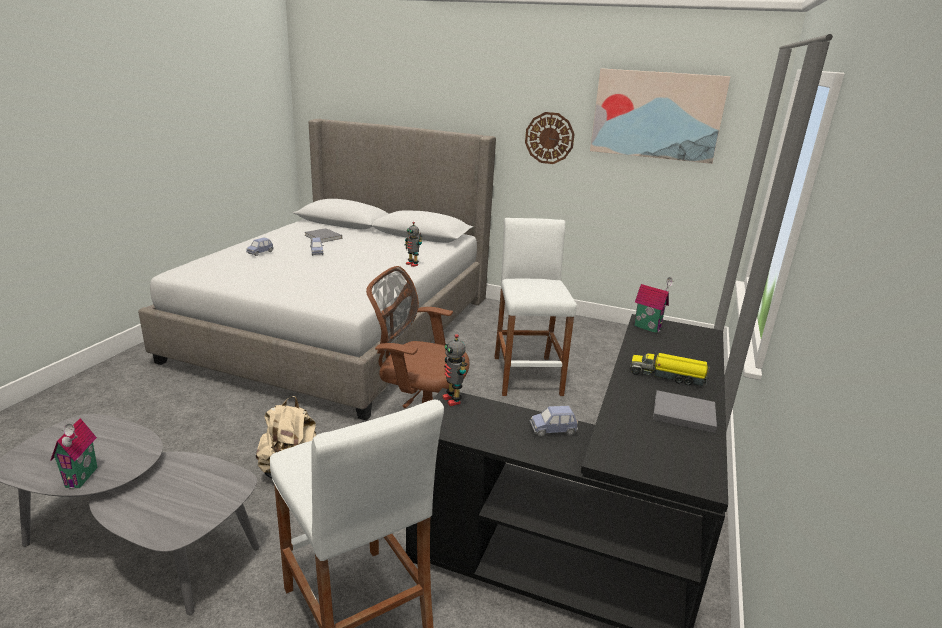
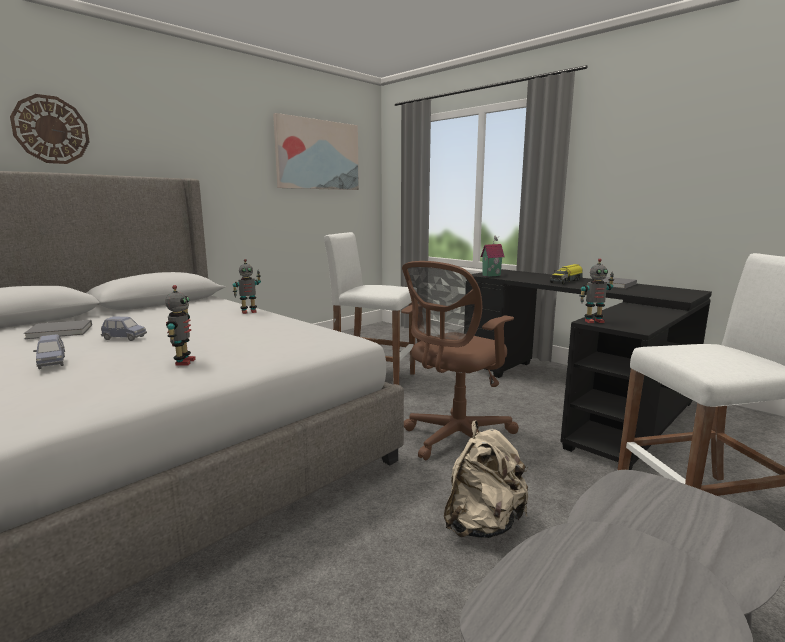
camera: 65 degrees left, 10 degrees down
toy house [50,418,97,489] -> none
wall clock [525,112,575,164] -> wall clock moved to [10,94,90,164]
blue toy car [530,406,578,437] -> none
none -> toy robot [165,285,196,365]

